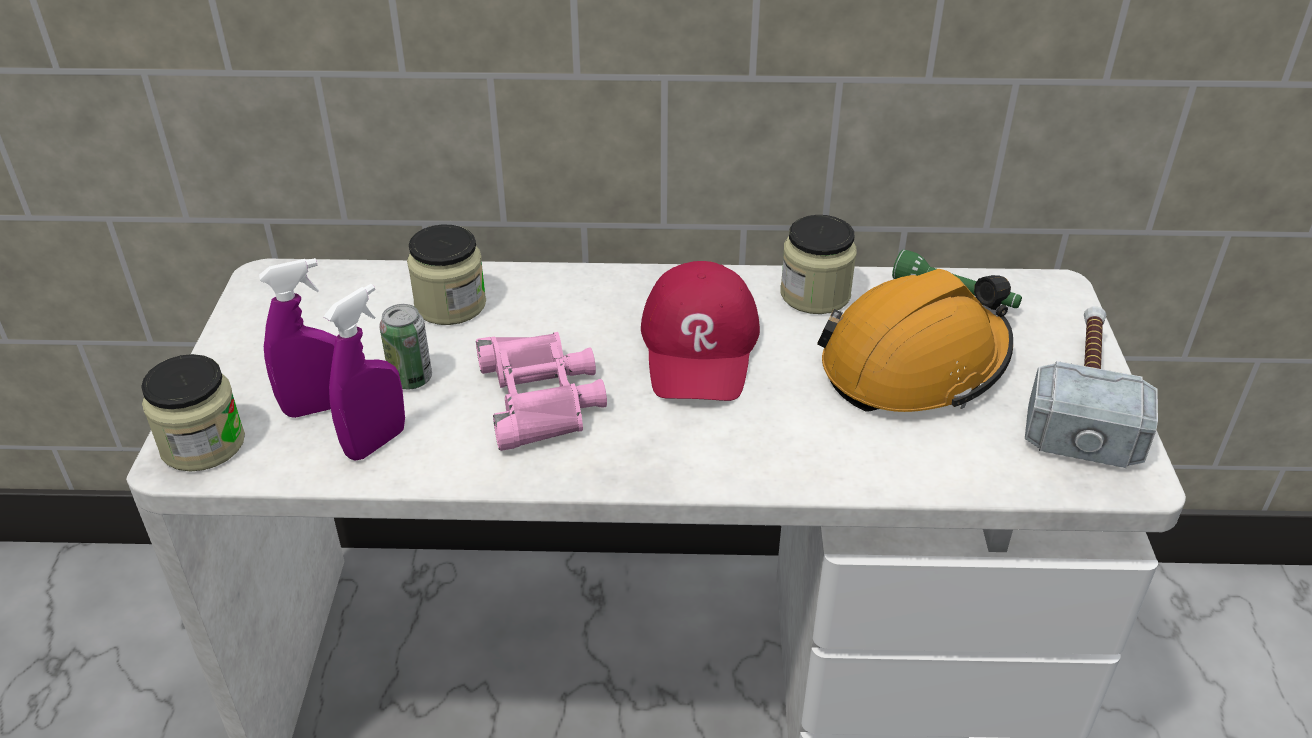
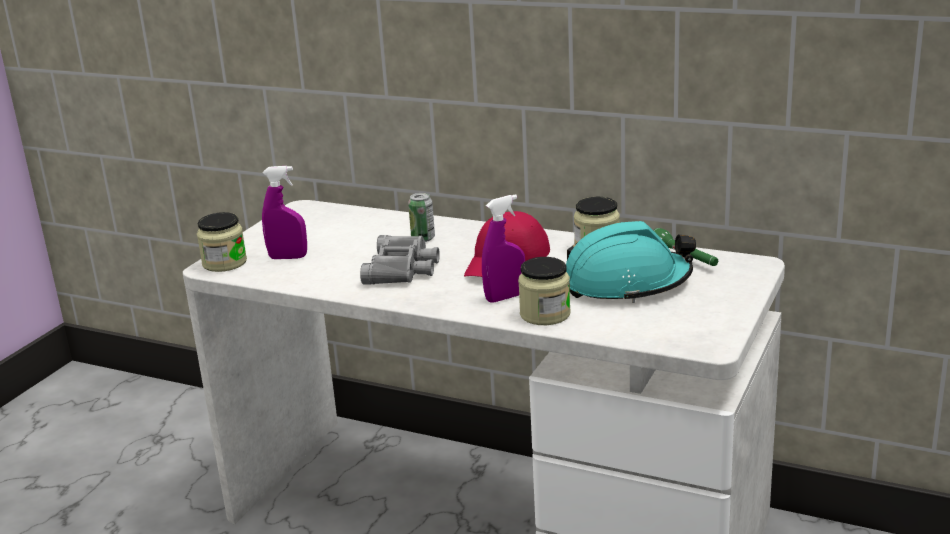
camera: 25 degrees right, 15 degrees down
purple spray bottle [324,284,405,461] -> purple spray bottle moved to [482,194,525,303]
can [379,304,432,389] -> can moved to [408,193,435,242]
jar [407,224,486,325] -> jar moved to [518,257,571,325]
pink binoculars [476,332,607,451] -> grey binoculars [360,235,440,285]
orange hard hat [817,269,1013,412] -> turquoise hard hat [566,221,696,303]
hammer [1025,306,1158,468] -> none

